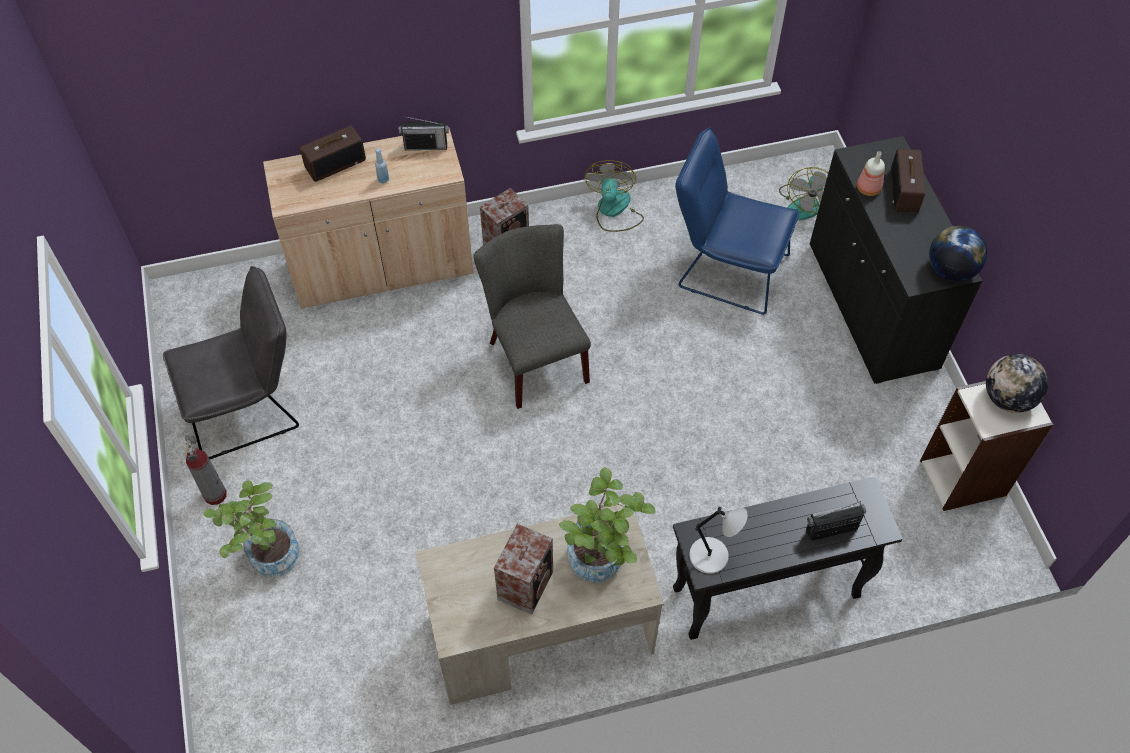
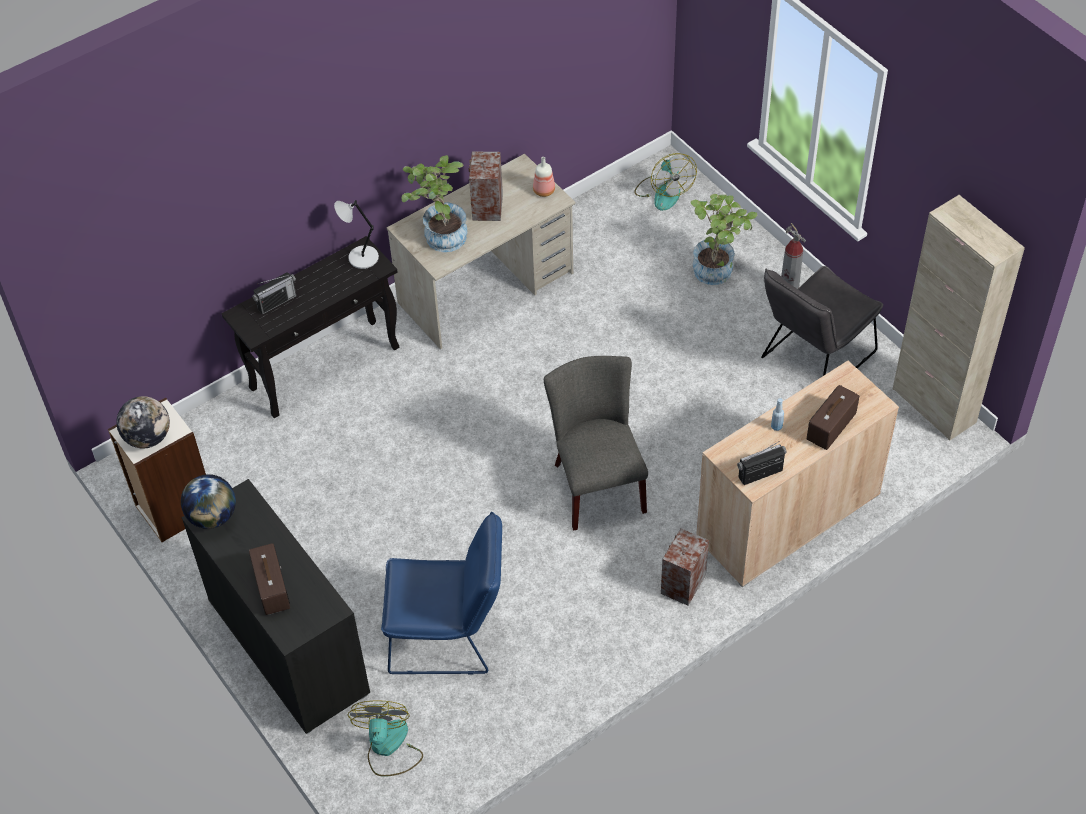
camera: 160 degrees right, 5 degrees down
grey chair [474,224,591,409] -> grey chair turned 150 degrees counterclockwise [544,356,648,531]
fan [584,160,644,232] -> fan moved to [634,153,697,211]
bottle [857,151,885,196] -> bottle moved to [533,157,555,197]
none -> beige cabinet [893,195,1025,441]

